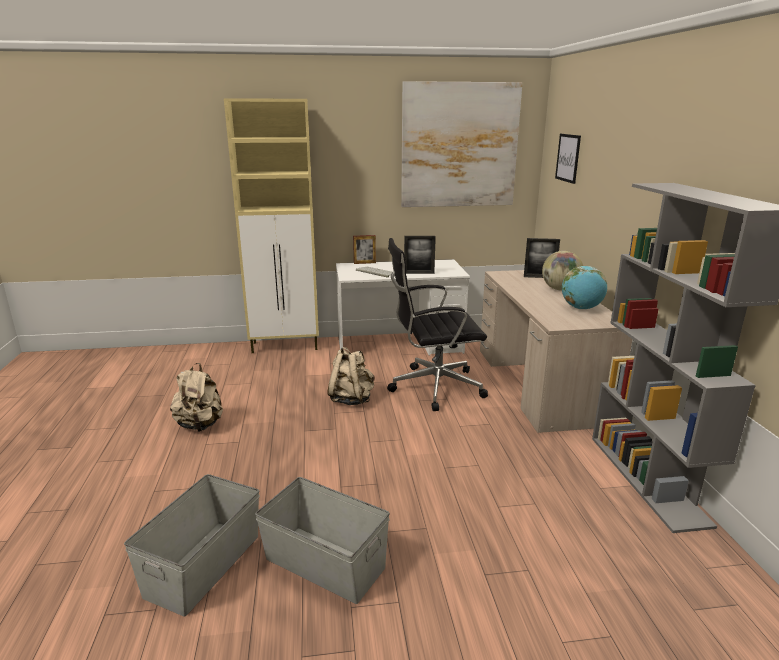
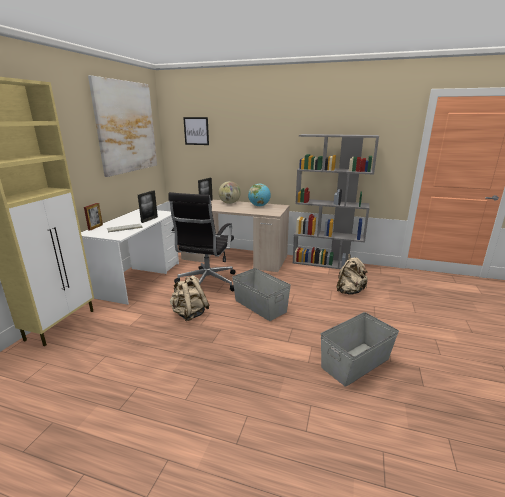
camera: 65 degrees left, 0 degrees up
grey storage box [124,474,260,617] -> grey storage box moved to [232,268,291,321]
beige backpack [170,363,223,432] -> beige backpack moved to [337,254,368,295]

